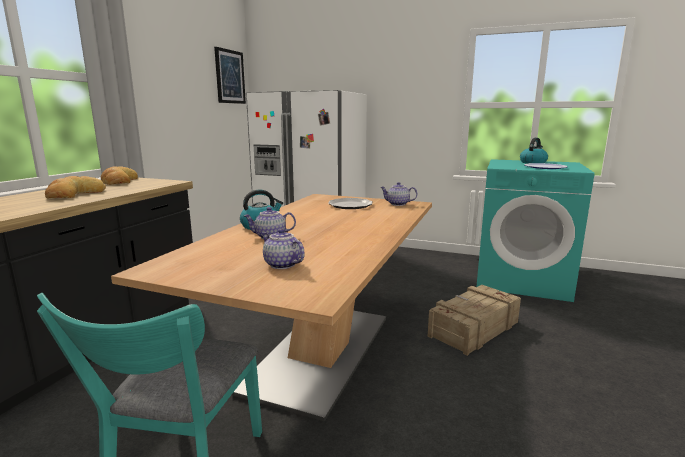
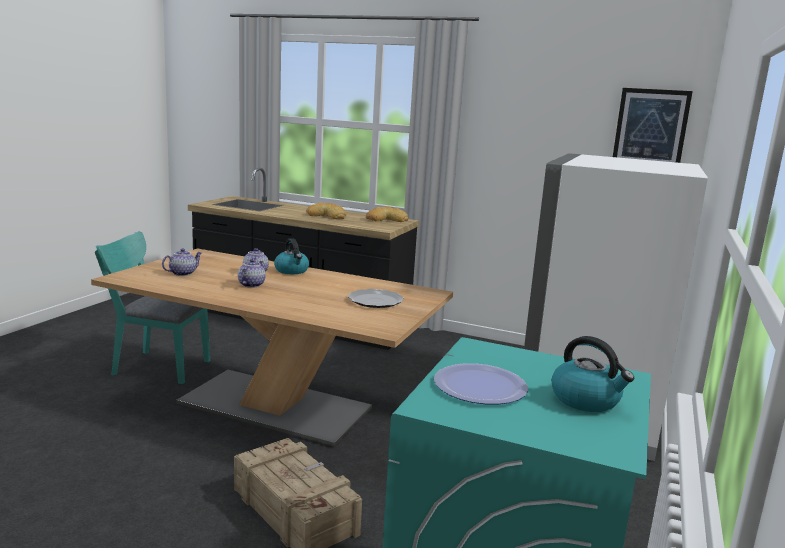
camera: 90 degrees right, 0 degrees up
teapot [380,182,417,206] -> teapot moved to [238,259,266,288]

